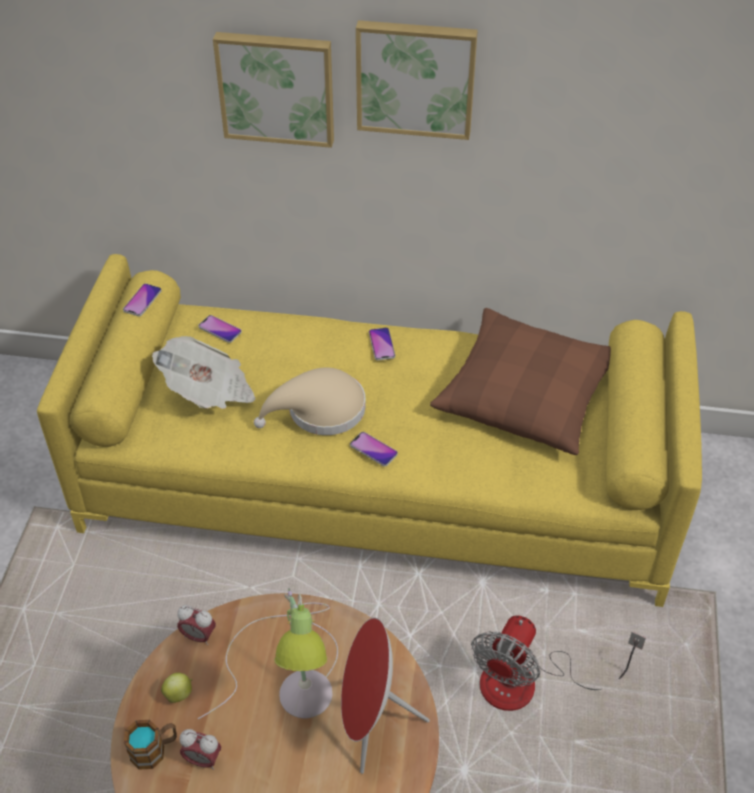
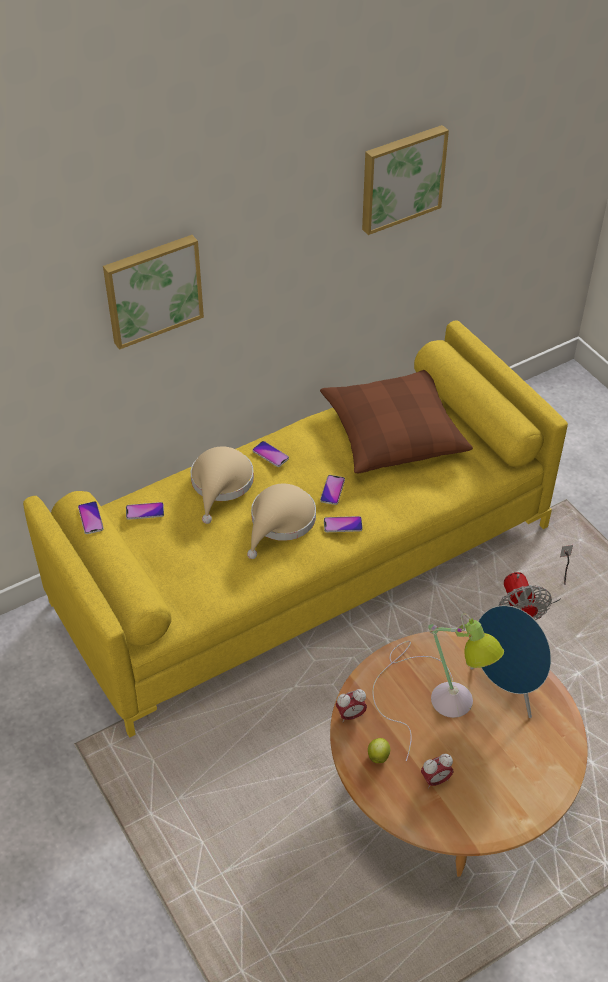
camera: 40 degrees left, 0 degrees up
mug [124,720,177,770] -> none
newspaper [152,336,256,409] -> none
red speaker [341,618,430,774] -> blue speaker [470,605,551,718]
picture [356,20,478,140] -> picture moved to [362,125,449,235]
none -> beige hat [191,446,254,524]
none -> phone [320,475,345,505]

